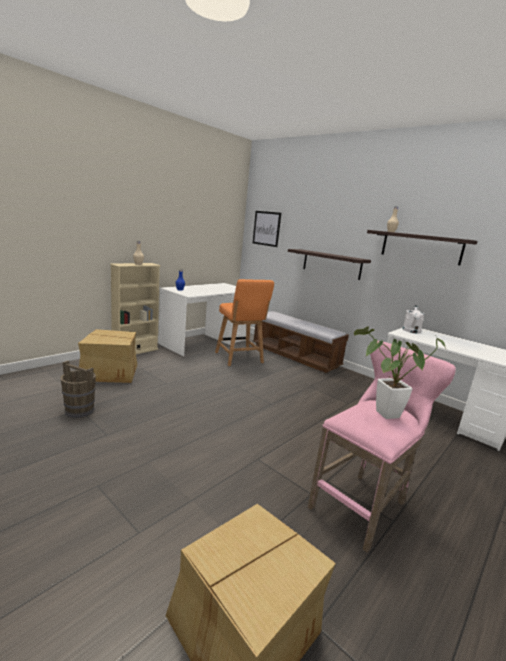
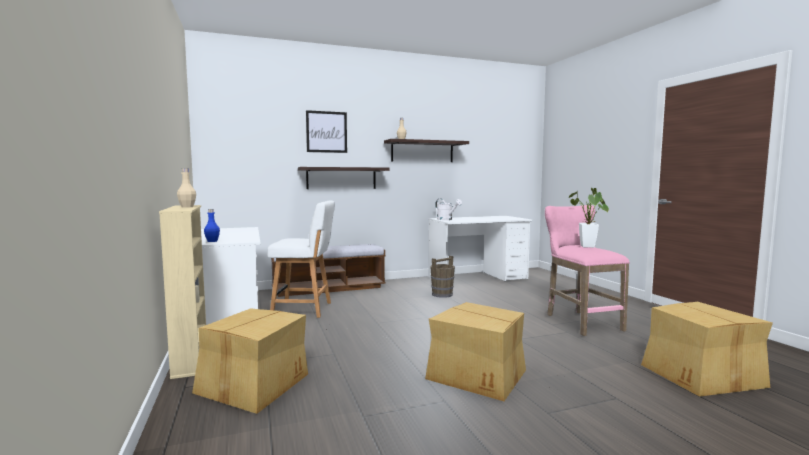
camera: 60 degrees left, 10 degrees down
brown bucket [61,361,96,418] -> brown bucket moved to [430,256,455,298]
orange chair [215,279,274,366] -> white chair [267,200,335,318]
picture [253,211,281,247] -> picture moved to [306,110,347,153]
none -> cardboard box [425,302,526,401]

